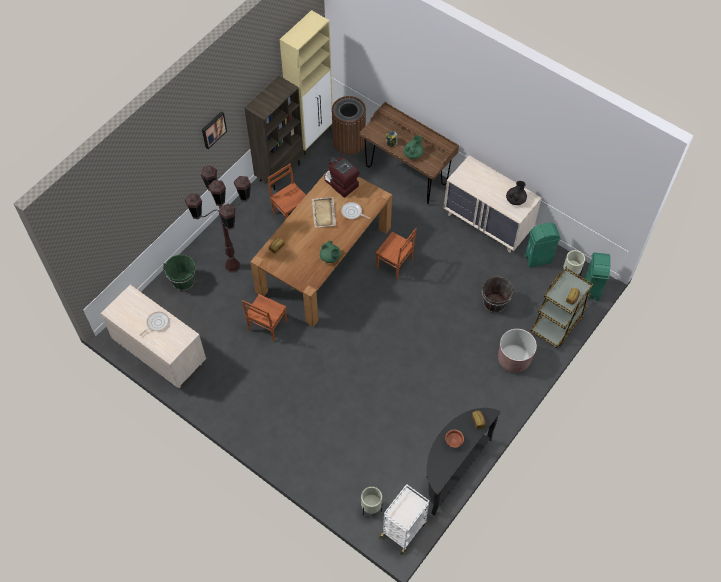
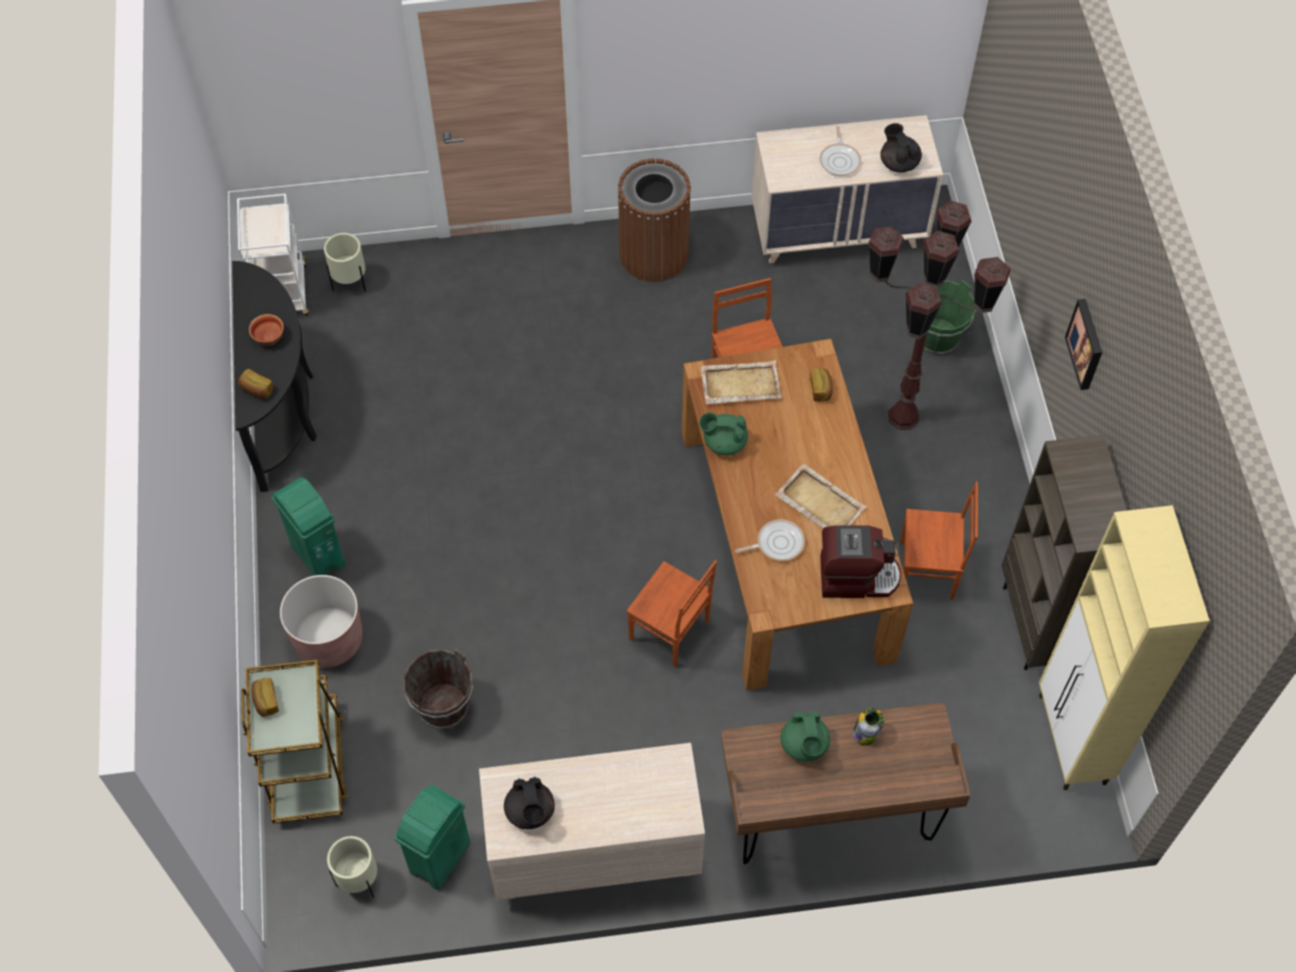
camera: 135 degrees right, 0 degrees up
brown trash can [332,96,366,155] -> brown trash can moved to [618,158,691,282]
brown chair [376,228,417,280] -> brown chair turned 135 degrees counterclockwise [627,560,717,667]
green trash can [584,252,611,301] -> green trash can moved to [272,477,346,576]
none -> beige tray [701,360,781,404]
none -> black teapot [880,123,922,173]

